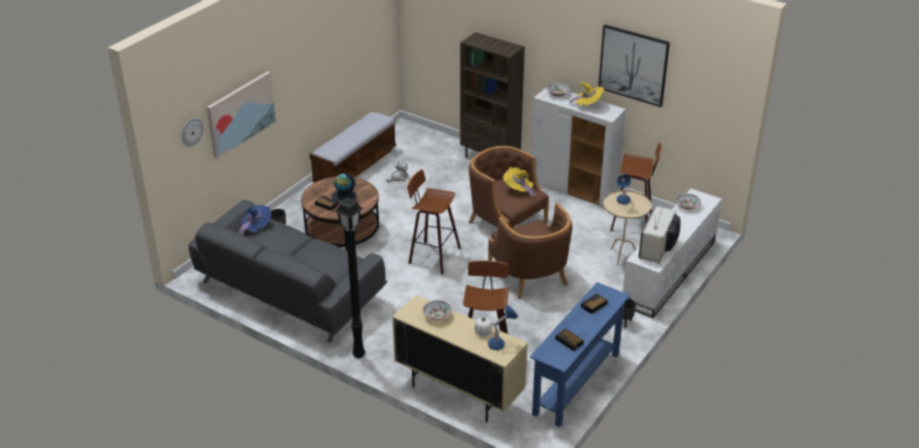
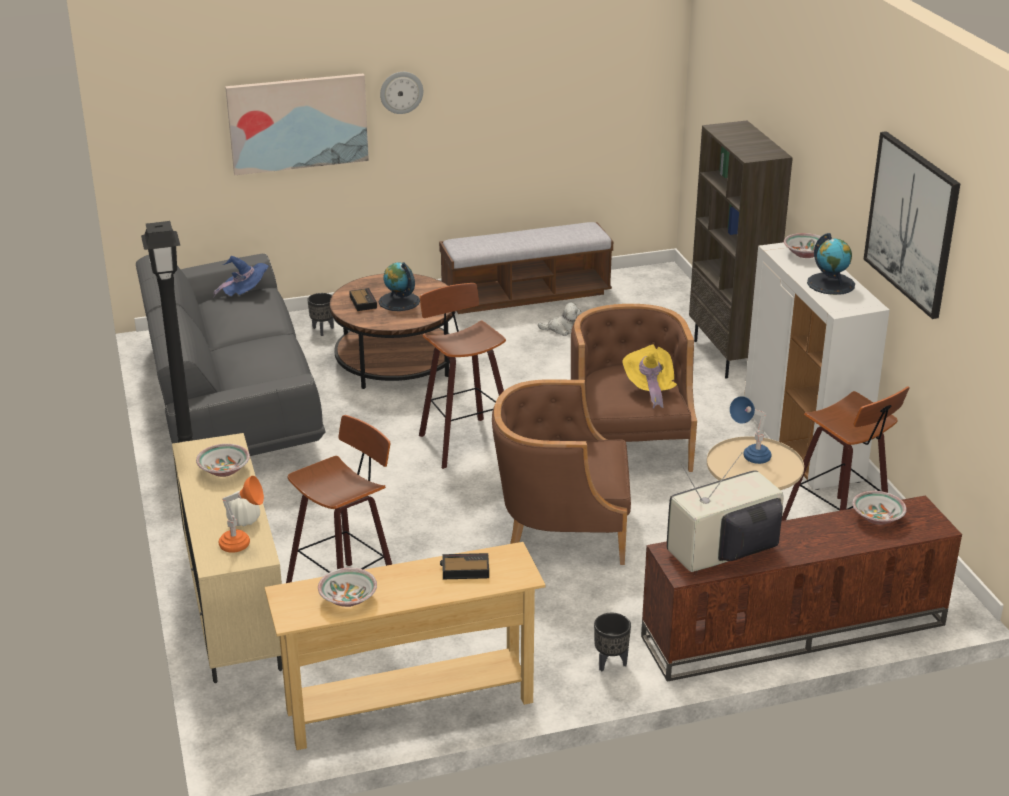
camera: 40 degrees right, 5 degrees down
wall clock [182,118,204,147] -> wall clock moved to [380,72,423,114]
brown armchair [488,202,572,299] -> brown armchair turned 75 degrees clockwise [492,379,631,565]
blue table lamp [488,305,518,350] -> orange table lamp [219,476,264,553]
blue console table [530,282,630,427] -> beige console table [265,542,546,750]
alarm clock [555,329,584,351] -> bowl [318,568,377,607]
yellow hat [569,82,604,106] -> globe [807,233,855,295]
white tv stand [623,189,722,318] -> brown tv stand [641,495,962,682]

